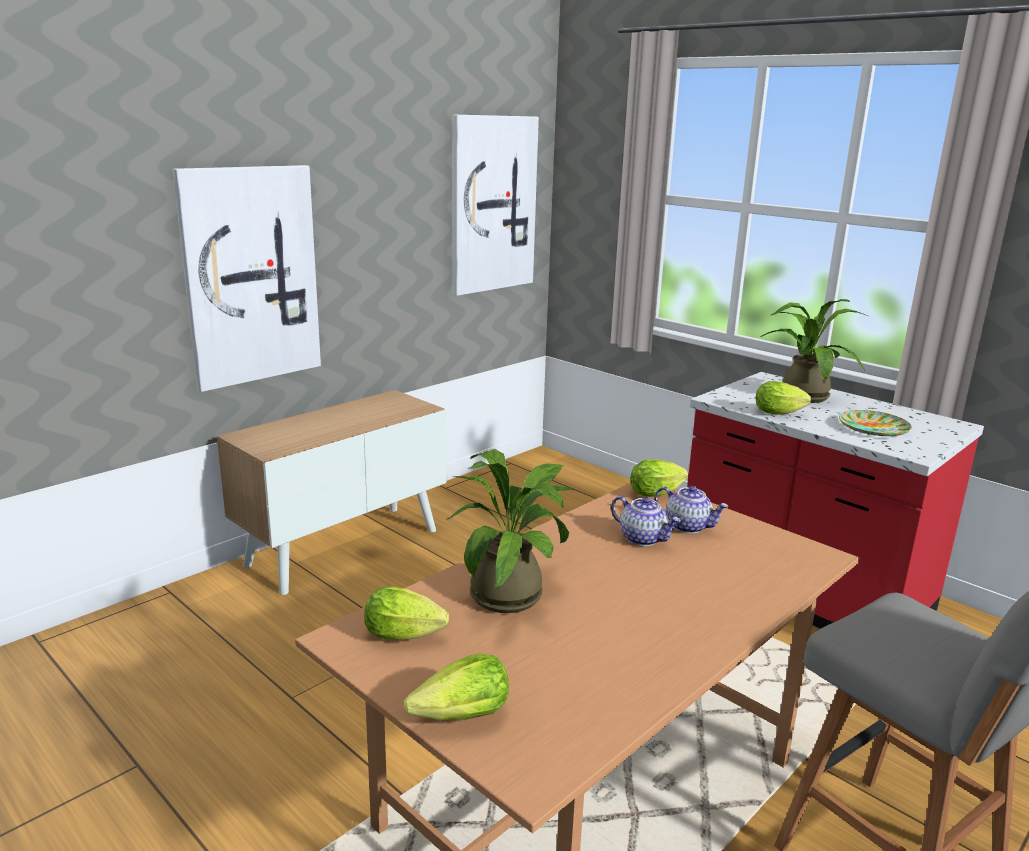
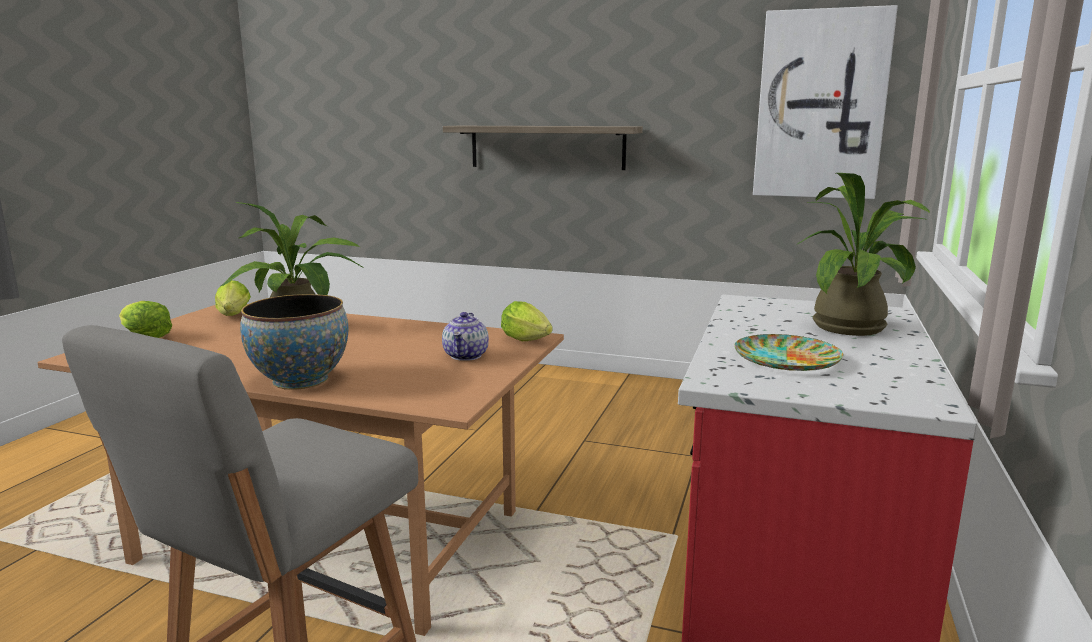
camera: 65 degrees right, 5 degrees down
picture [173,165,321,392] -> shelf [443,126,643,170]
cabinet [217,390,447,595] -> none
teapot [611,496,681,546] -> none
lettuce [756,381,811,415] -> none
none -> bowl [240,294,349,390]

